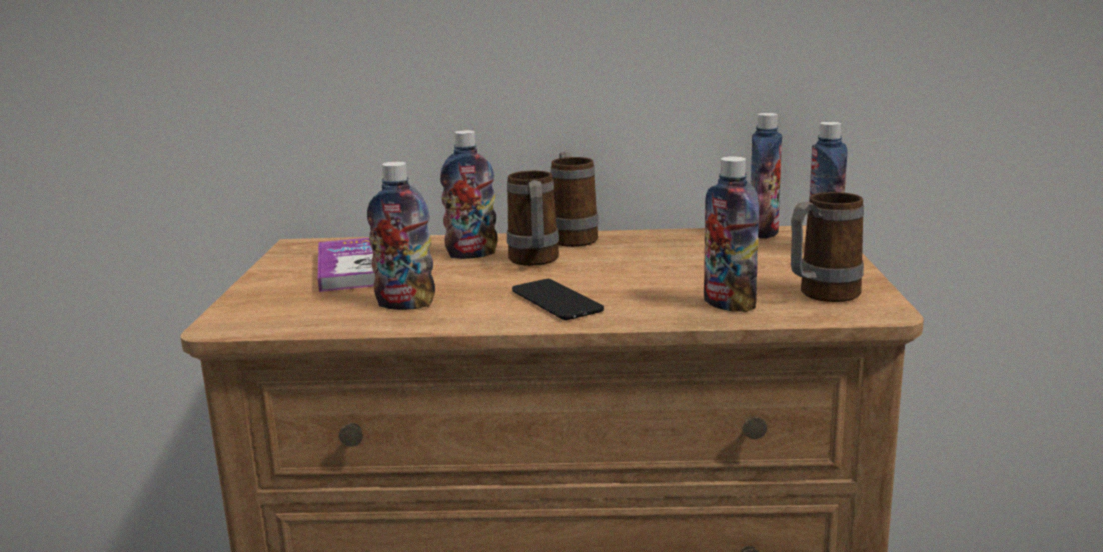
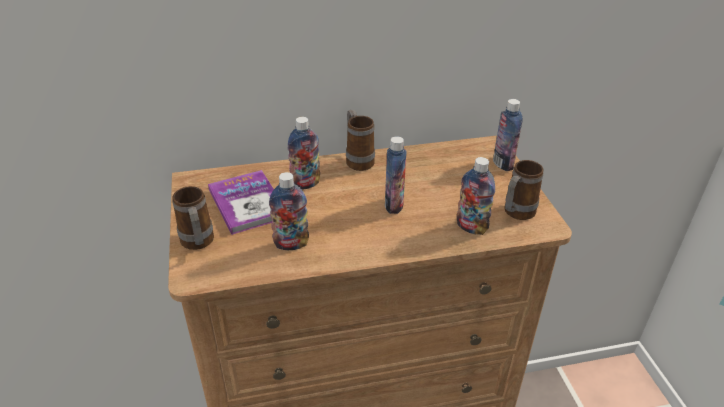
camera: 15 degrees left, 20 degrees up
mug [507,171,559,266] -> mug moved to [173,186,214,250]
phone [512,279,604,320] -> none
bottle [751,113,782,239] -> bottle moved to [385,136,407,214]

